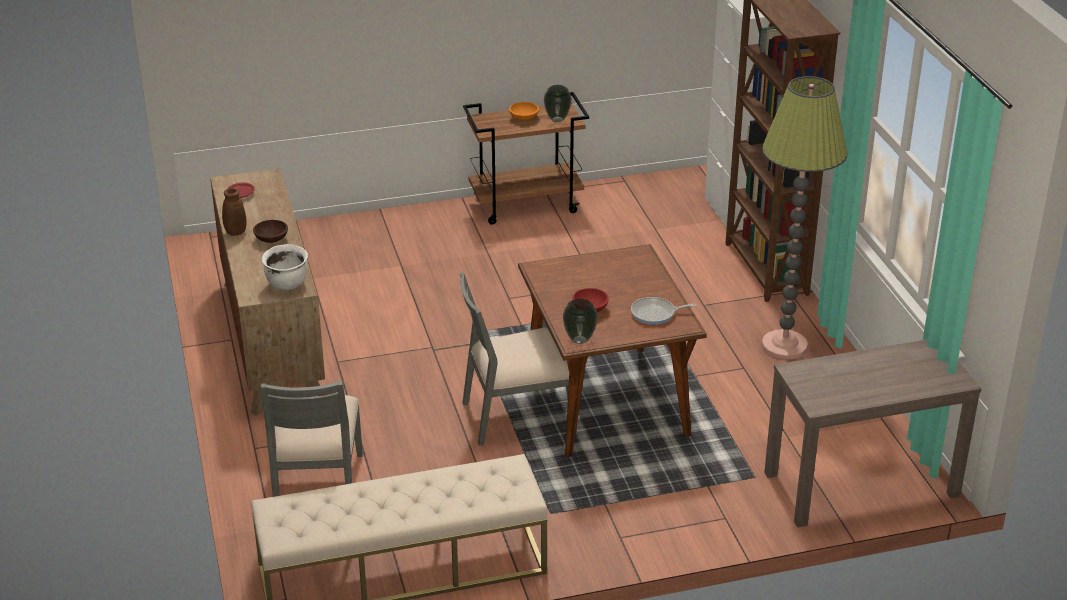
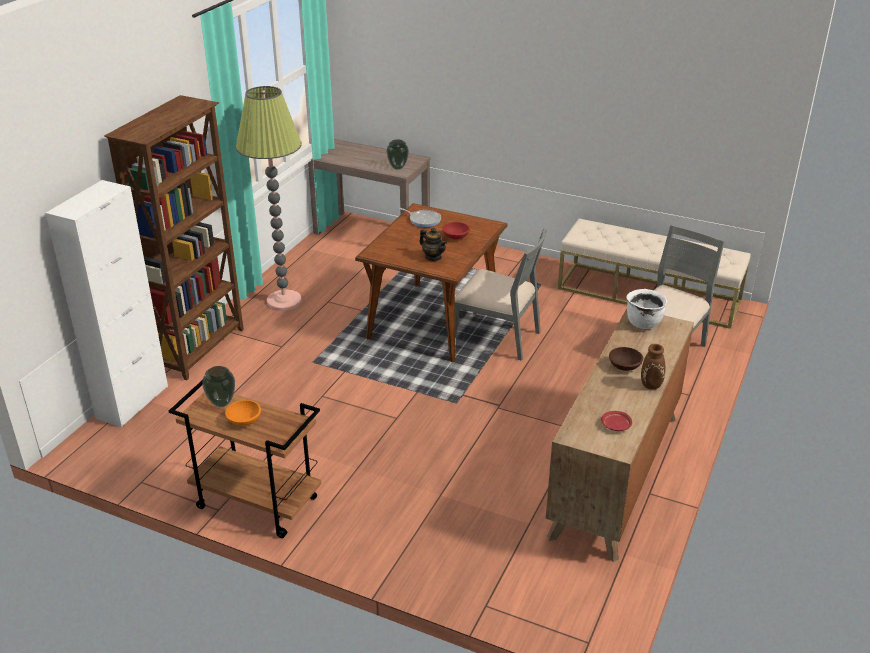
camera: 140 degrees left, 0 degrees up
vase [563,298,598,344] -> vase moved to [386,139,409,170]
none -> teapot [419,228,447,261]

